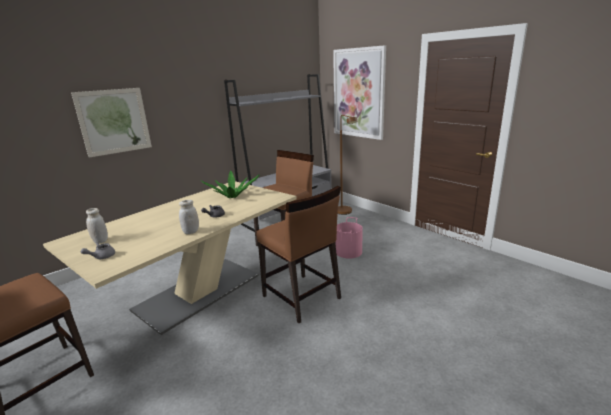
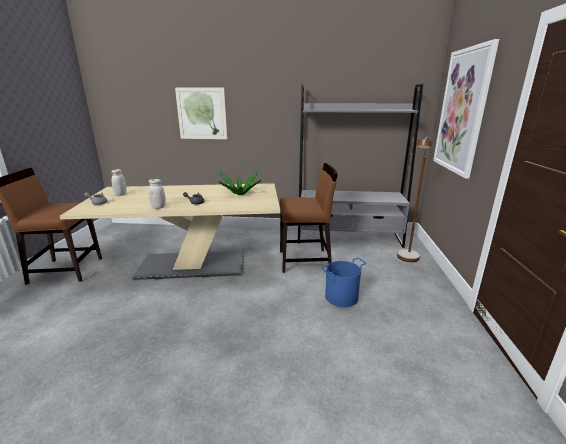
camera: 45 degrees right, 0 degrees up
brown chair [256,186,341,323] -> none
pink bucket [335,217,363,259] -> blue bucket [321,258,367,307]

